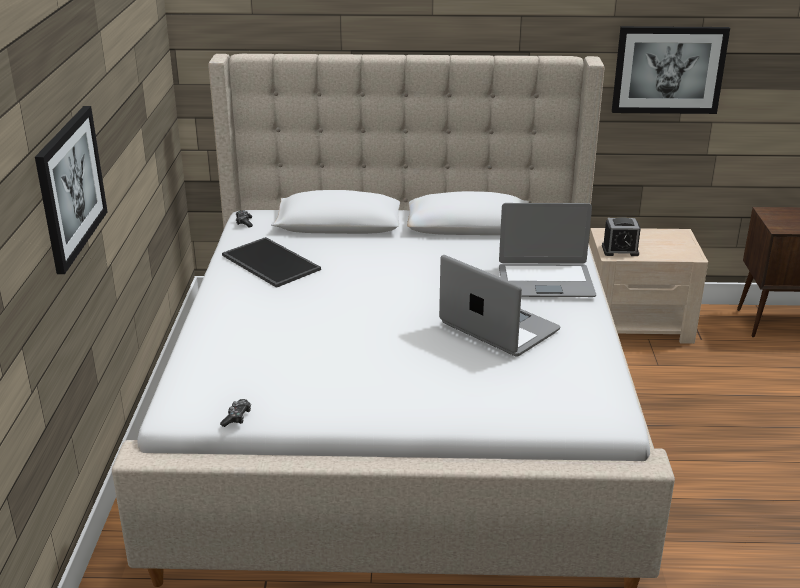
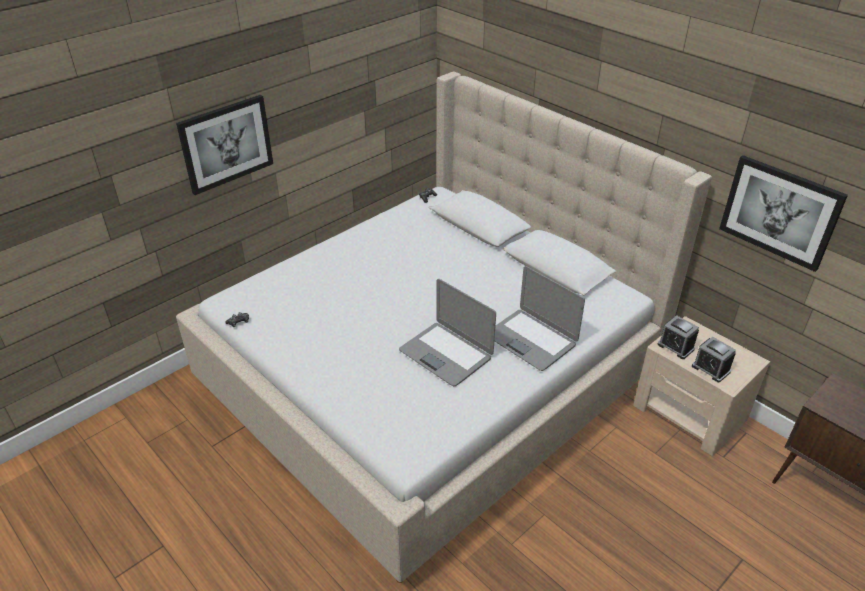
camera: 45 degrees right, 10 degrees up
tray [222,237,321,288] -> none
laptop [439,255,560,357] -> laptop turned 135 degrees clockwise [399,279,496,386]
none -> alarm clock [692,337,736,382]

